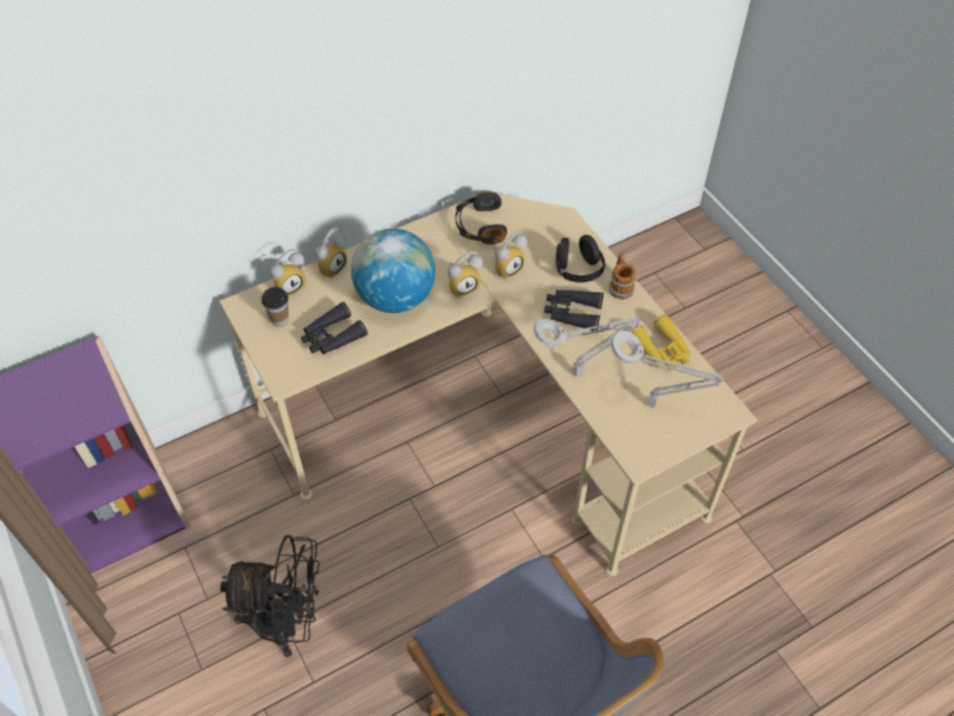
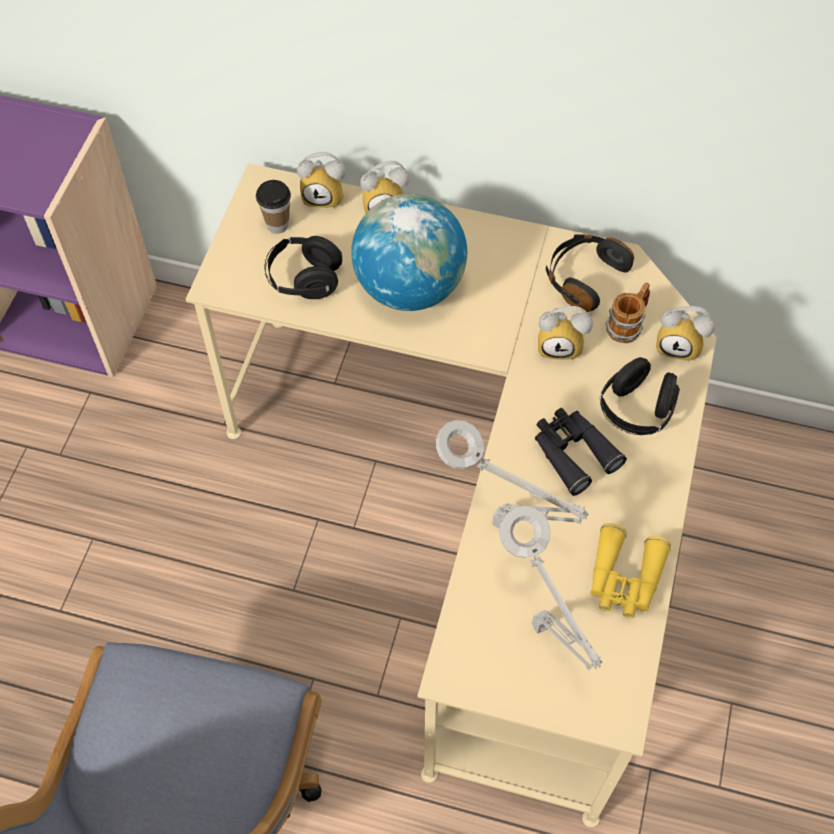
camera: 45 degrees right, 5 degrees up
black fan [220,535,320,657] -> none
black binoculars [301,302,368,355] -> black headphones [264,236,342,299]
alarm clock [448,251,483,298] -> alarm clock moved to [656,306,715,362]
mug [609,252,636,300] -> mug moved to [605,283,650,343]

